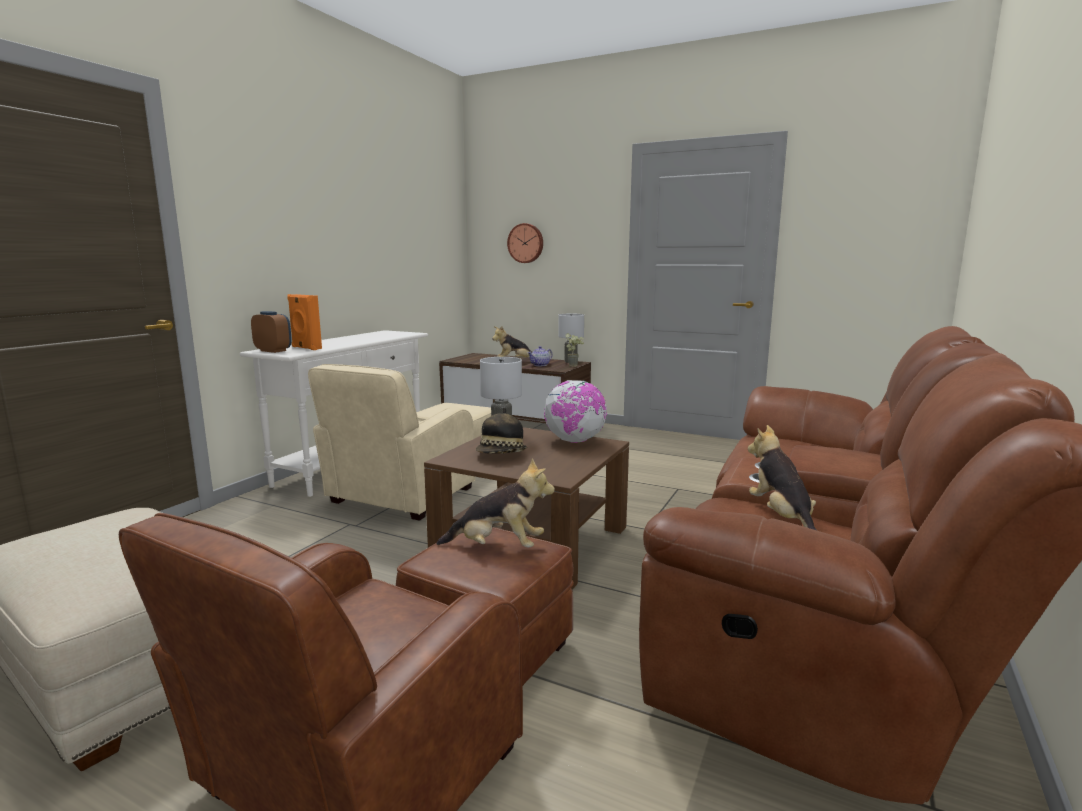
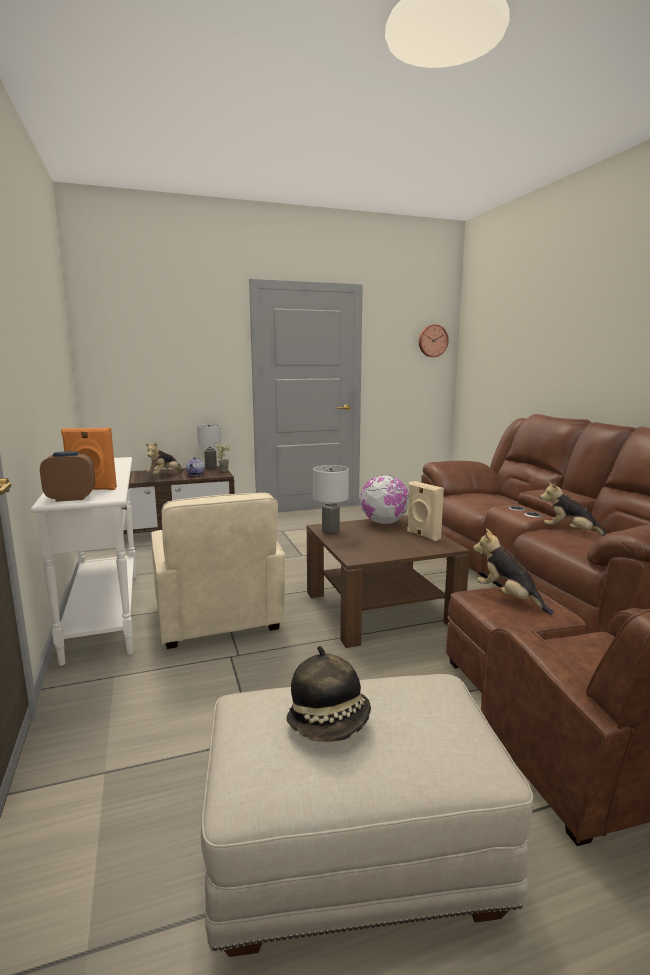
camera: 45 degrees left, 0 degrees up
plush toy [437,458,555,548] -> plush toy turned 90 degrees counterclockwise [473,528,554,615]
hat [476,408,527,454] -> hat moved to [286,646,371,742]
wall clock [507,223,543,263] -> wall clock moved to [419,324,449,357]
none -> beige speaker [407,481,444,541]

